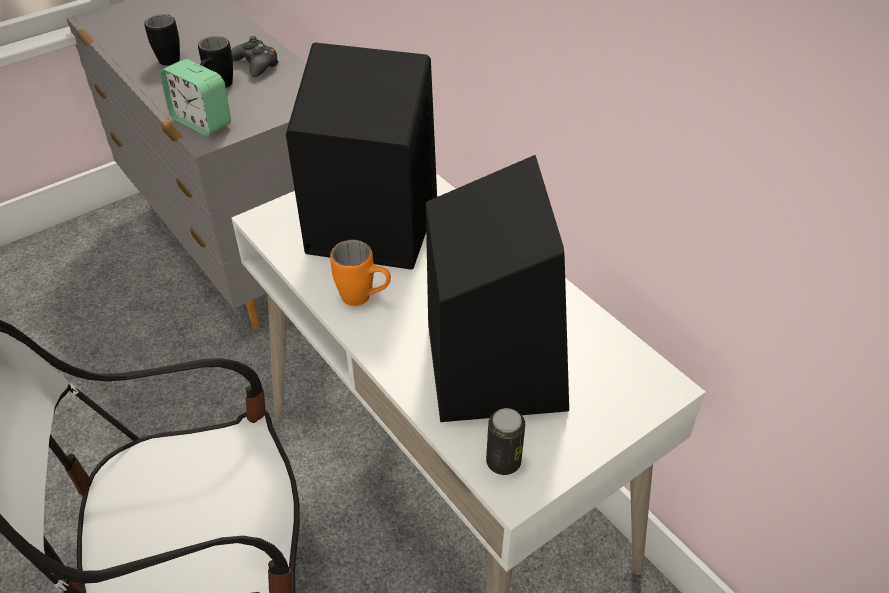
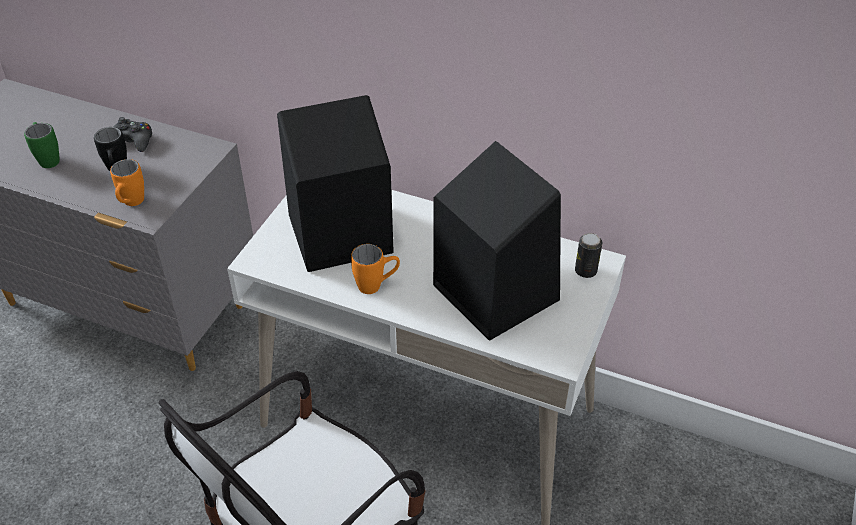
camera: 30 degrees left, 0 degrees up
black mug [144,14,180,66] -> green mug [24,122,60,168]
alarm clock [160,59,231,136] -> orange mug [110,159,144,206]
can [486,408,526,475] -> can moved to [575,233,602,278]

